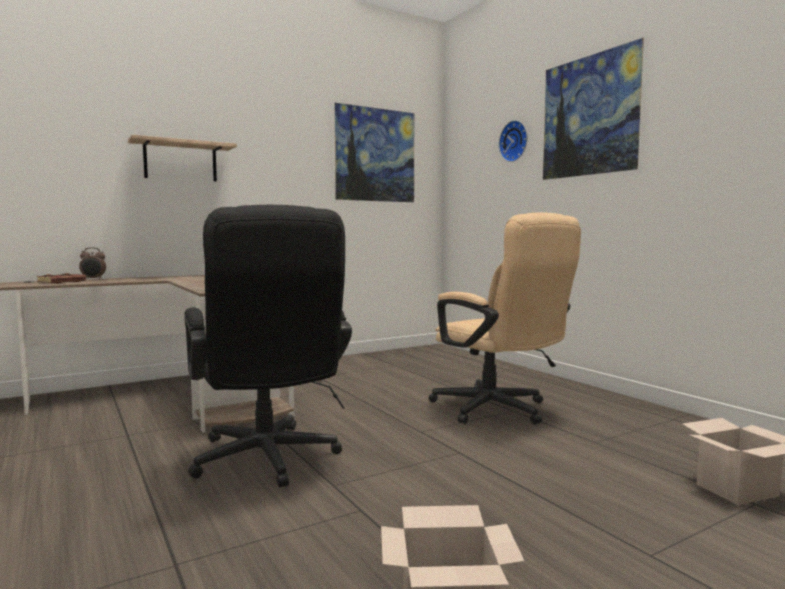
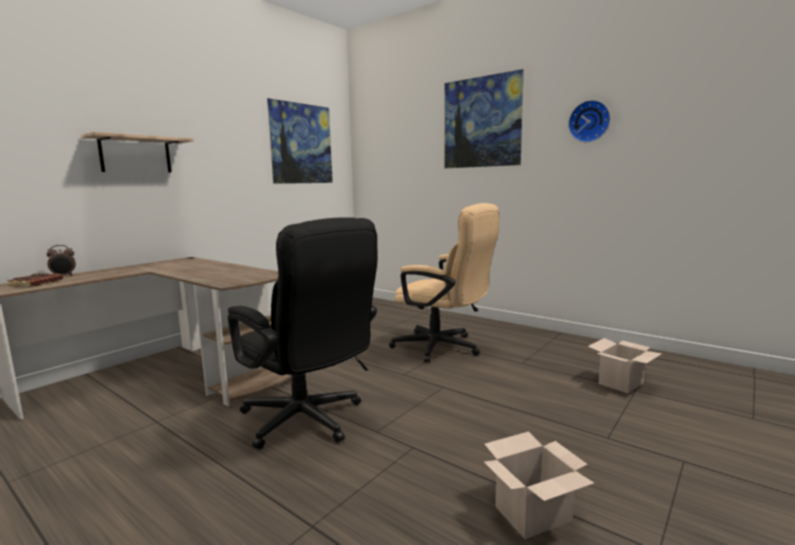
camera: 20 degrees left, 5 degrees up
wall clock [499,120,528,162] -> wall clock moved to [568,100,611,142]

